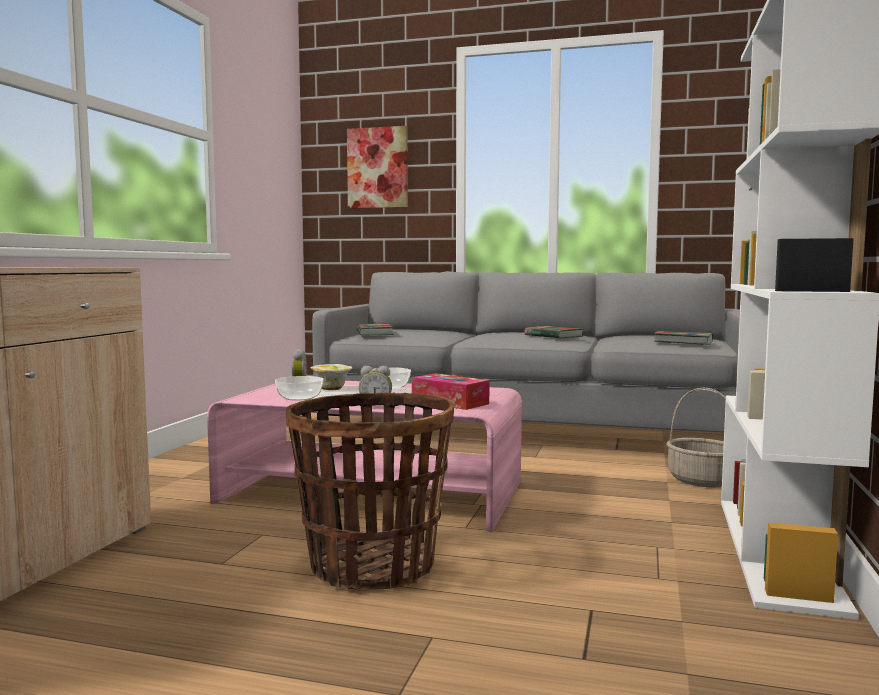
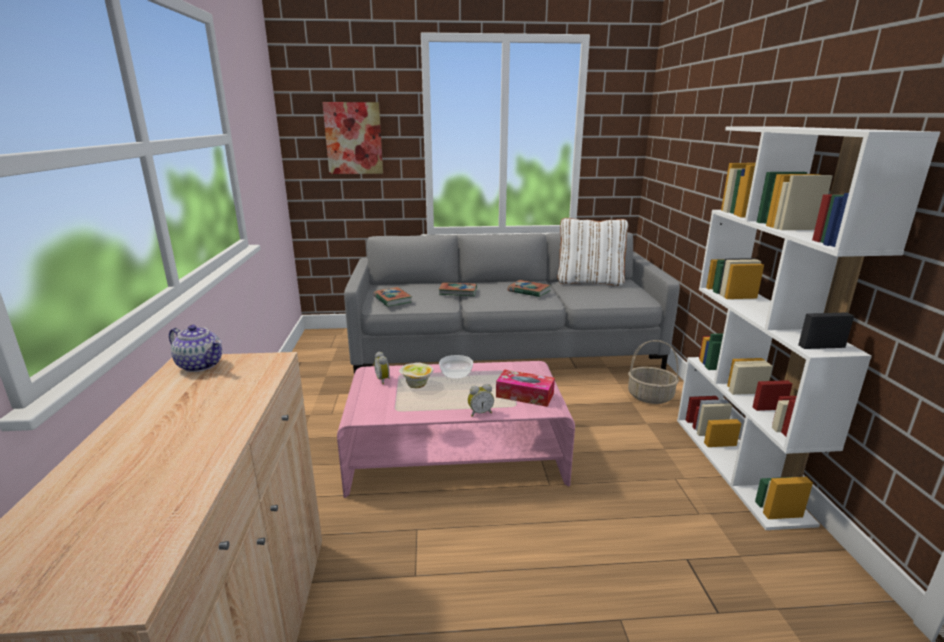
camera: 20 degrees left, 15 degrees up
bowl [275,376,324,401] -> none
basket [286,392,454,590] -> none
book [654,331,713,345] -> book moved to [439,282,477,296]
none -> teapot [169,325,222,372]
none -> white pillow [557,218,628,286]

